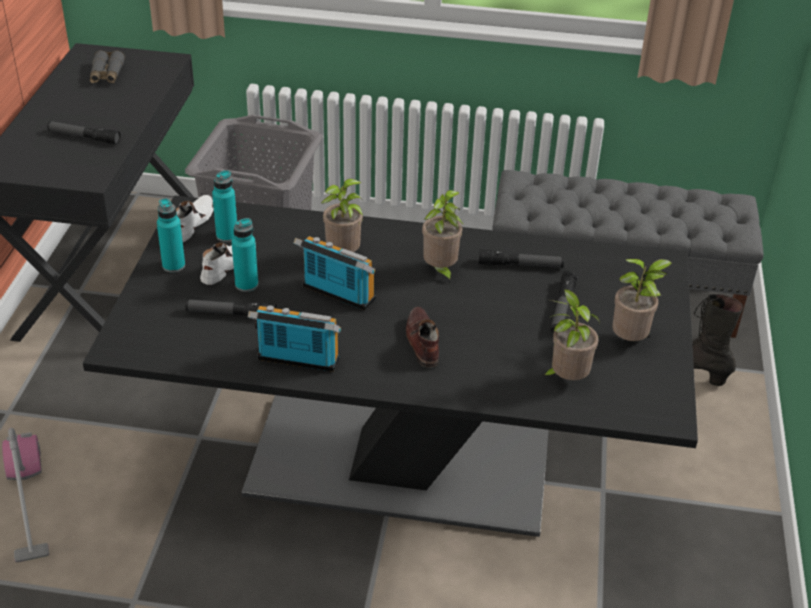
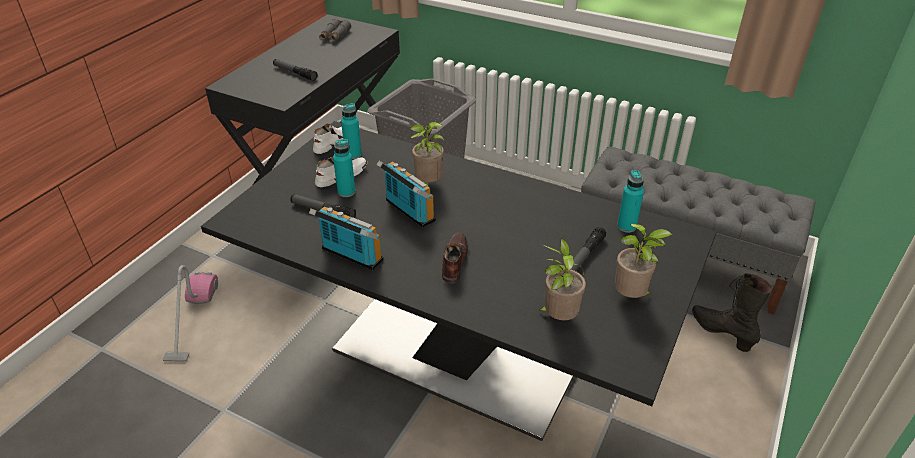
camera: 20 degrees right, 0 degrees up
turquoise bottle [157,198,185,273] -> turquoise bottle moved to [617,170,644,233]
potted plant [422,190,464,284] -> none
flashlight [479,249,564,268] -> none

